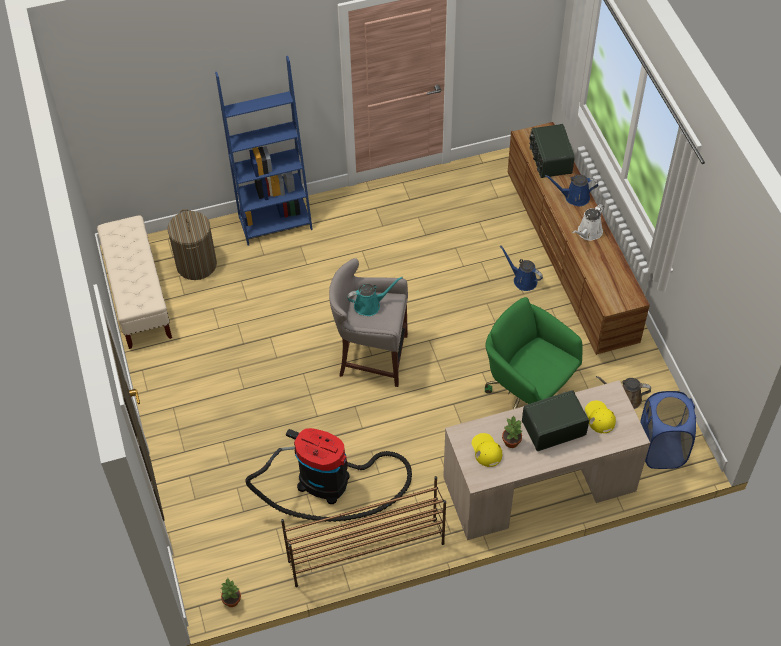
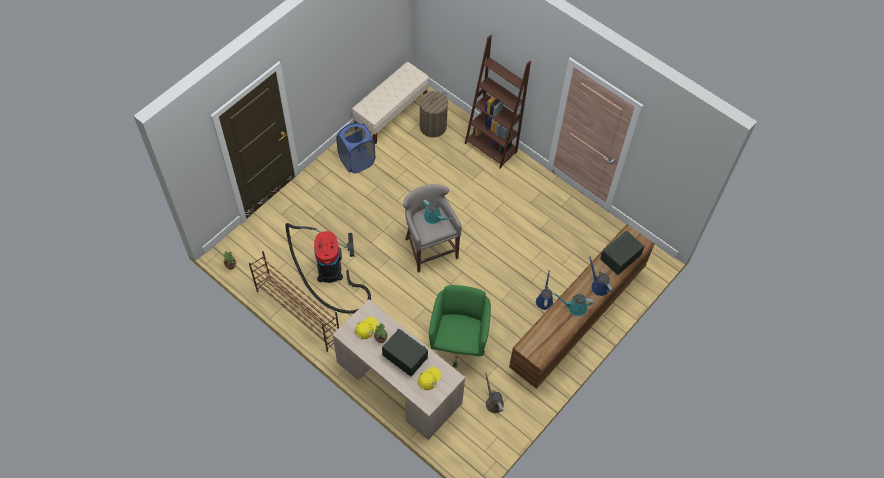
camera: 55 degrees right, 5 degrees up
blue bookcase [215,56,313,245] -> brown bookcase [465,35,531,168]
white watering can [572,204,604,241] -> turquoise watering can [554,293,594,316]
blue laundry basket [640,391,696,469] -> blue laundry basket moved to [336,122,375,173]

